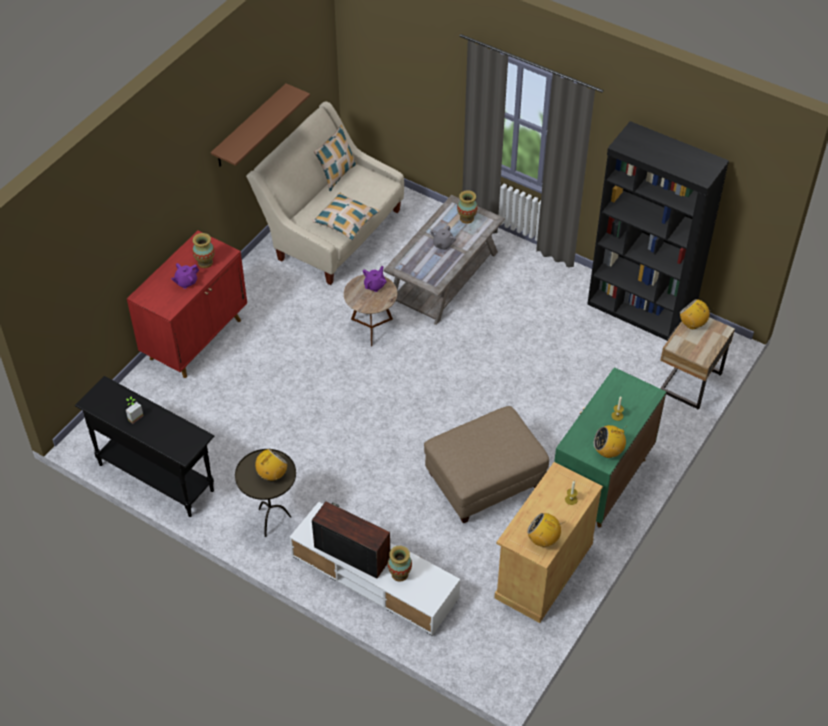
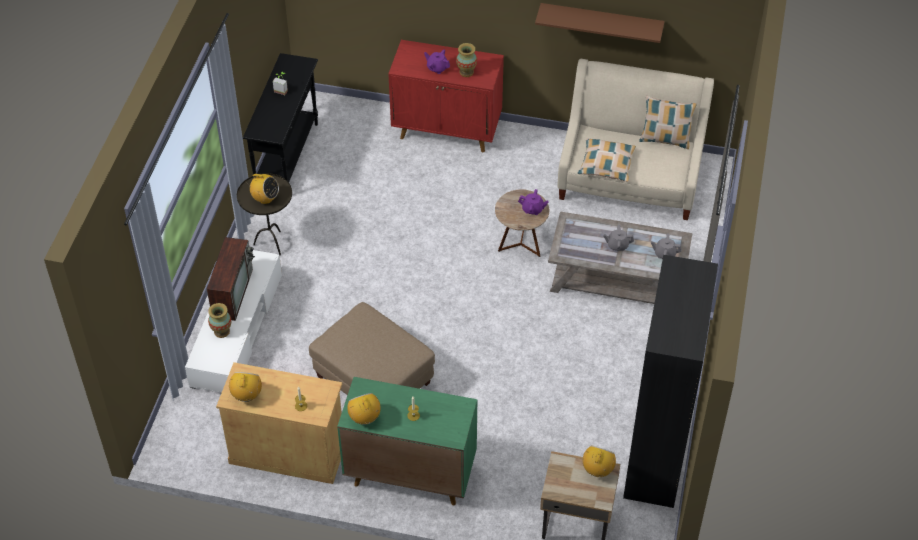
camera: 70 degrees right, 0 degrees up
vase [457,190,478,224] -> grey teapot [651,233,682,259]

